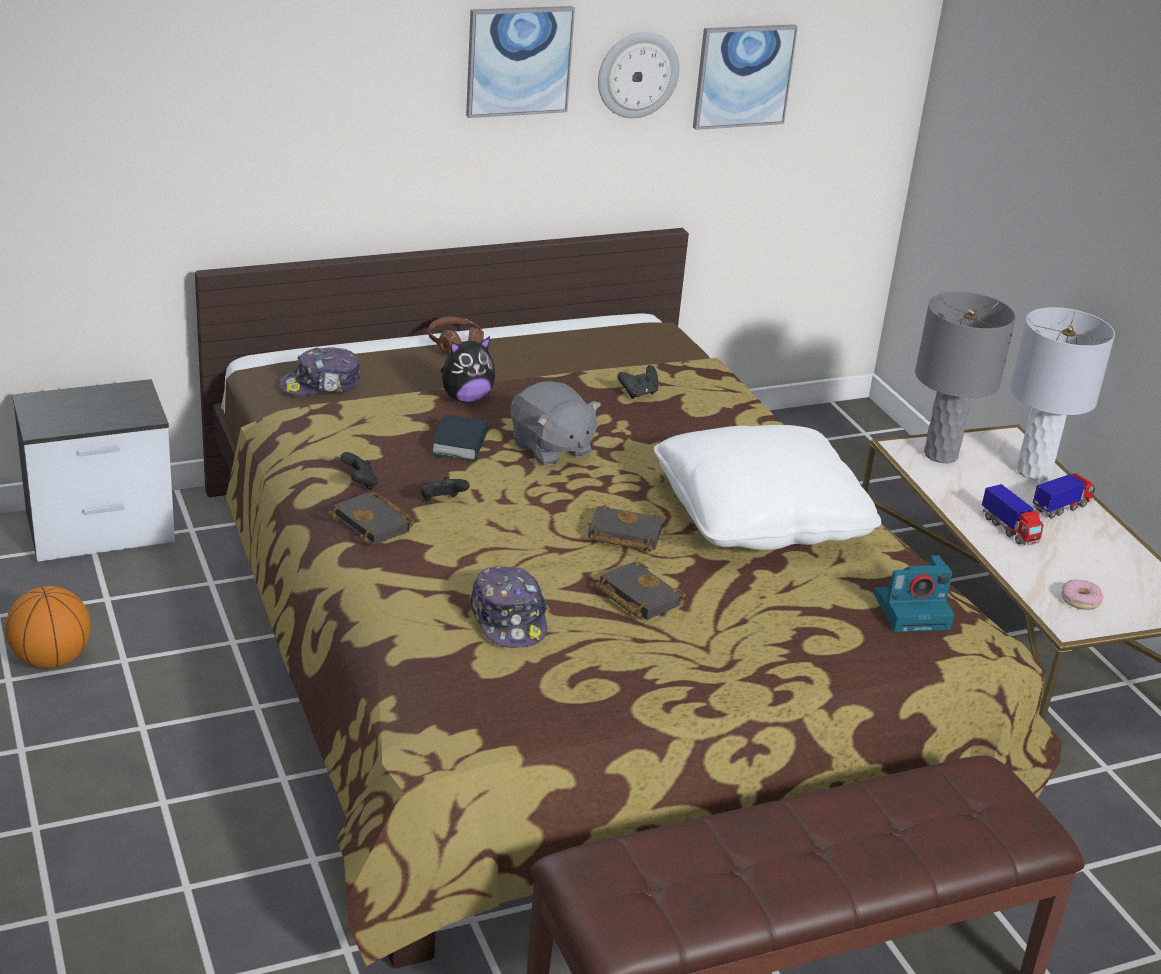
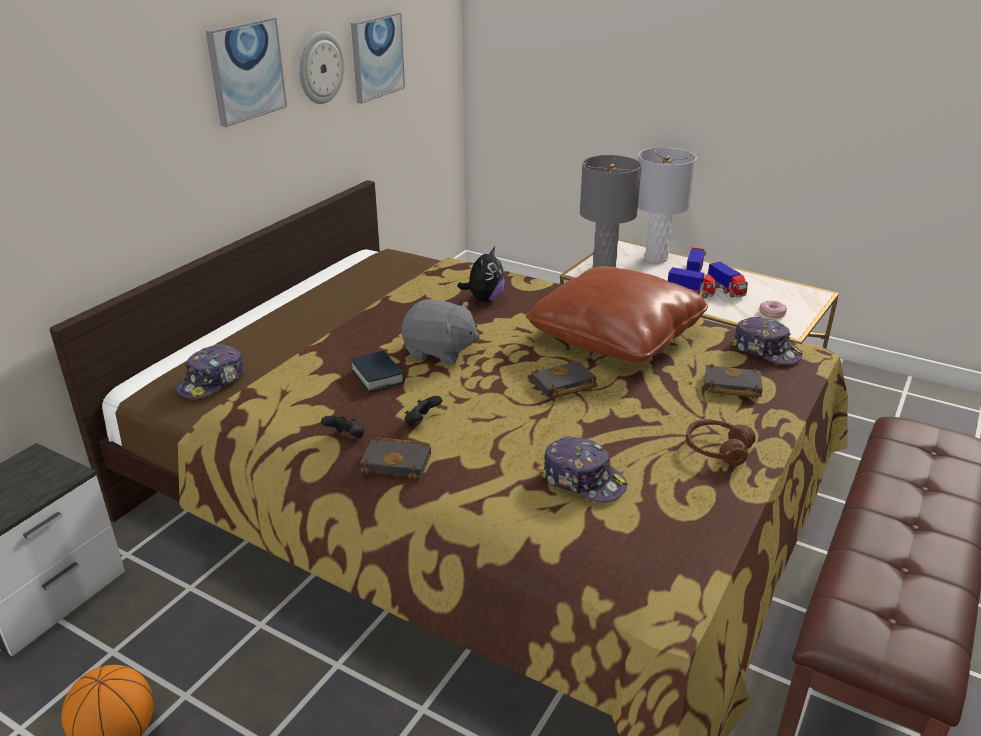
camera: 35 degrees left, 0 degrees up
brown headphones [428,316,484,354] -> brown headphones moved to [686,419,756,466]
plush toy [441,336,495,403] -> plush toy moved to [457,247,505,302]
black book [595,561,686,620] -> black book moved to [704,364,763,399]
black game controller [617,365,658,399] -> none
white pillow [654,425,882,550] -> brown pillow [526,266,708,362]
camera [874,555,954,632] -> cap [731,317,802,365]
none -> toy truck [708,262,748,298]

